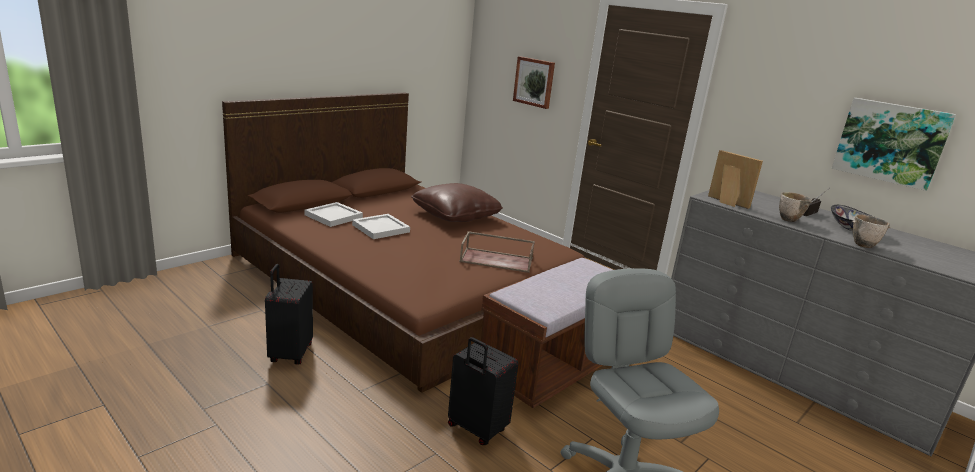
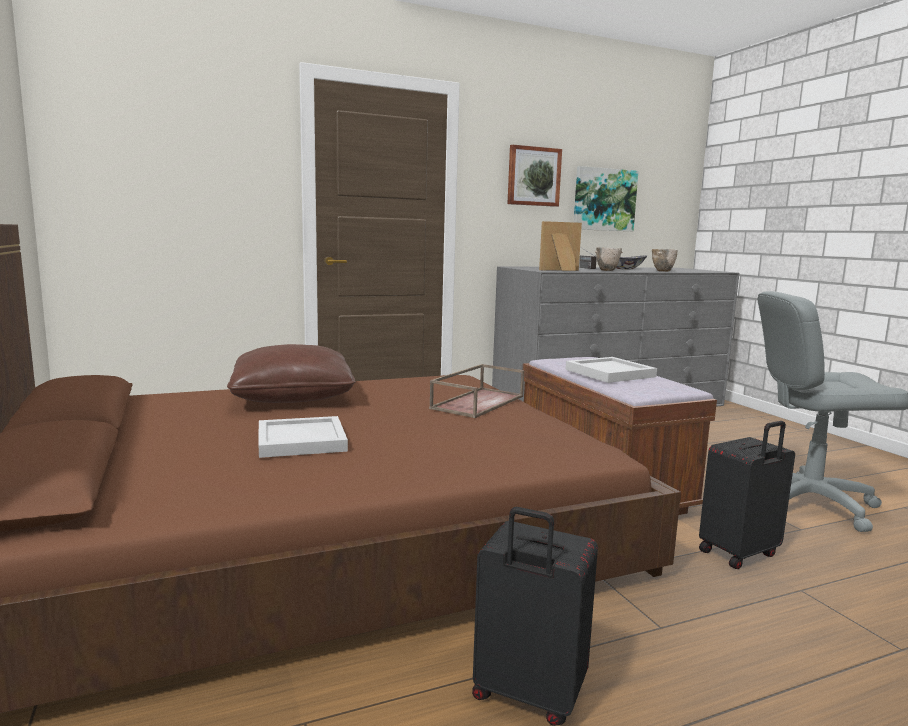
camera: 65 degrees left, 10 degrees down
white tray [304,202,363,227] -> white tray moved to [565,357,657,383]
picture [513,56,555,109] -> picture moved to [507,145,562,207]

